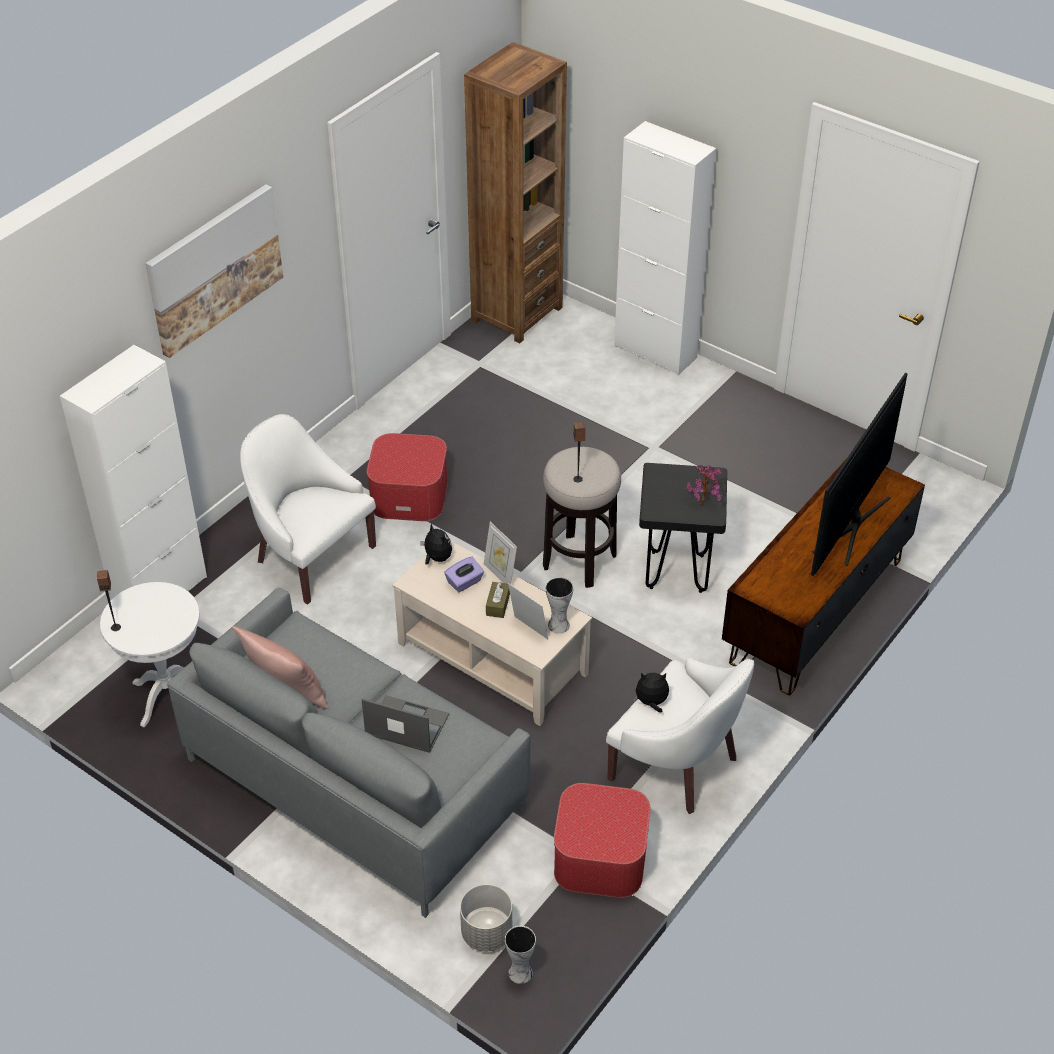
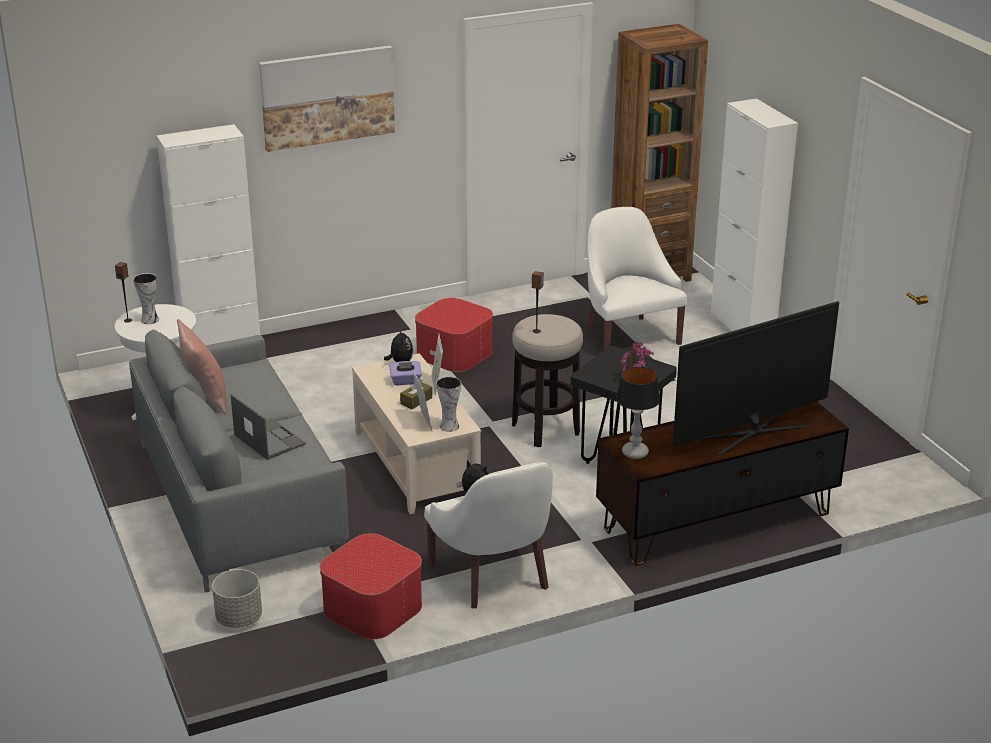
camera: 30 degrees right, 15 degrees down
white armchair [240,414,376,604] -> white armchair moved to [586,207,687,350]
vase [505,926,536,984] -> vase moved to [133,273,159,324]
none -> table lamp [616,367,660,459]

